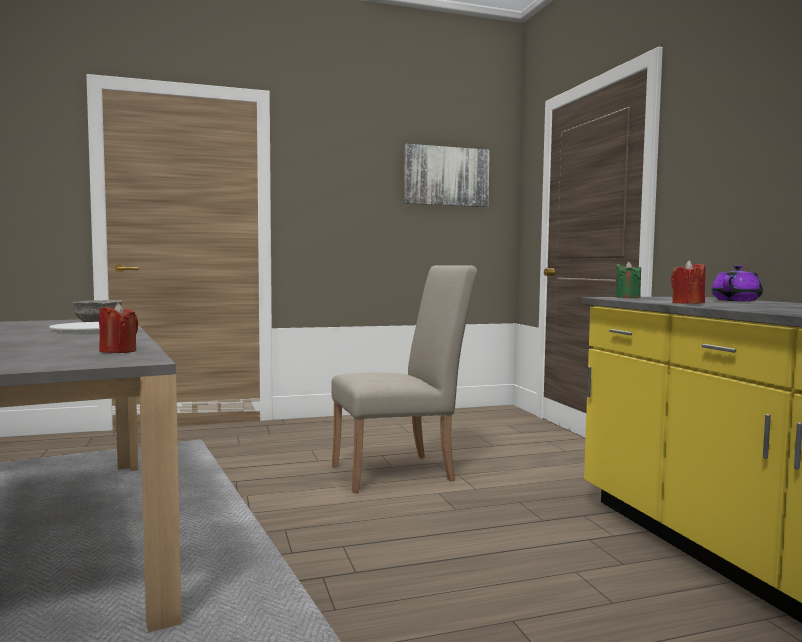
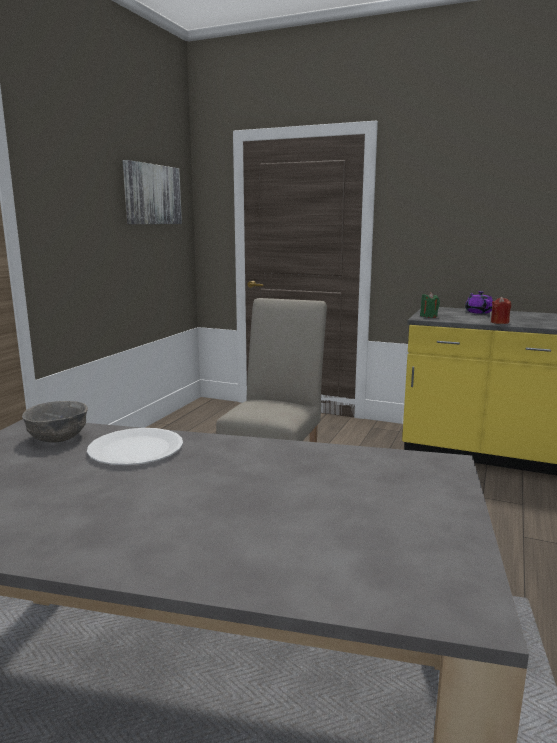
camera: 50 degrees left, 10 degrees up
red candle [99,303,138,353] -> none

